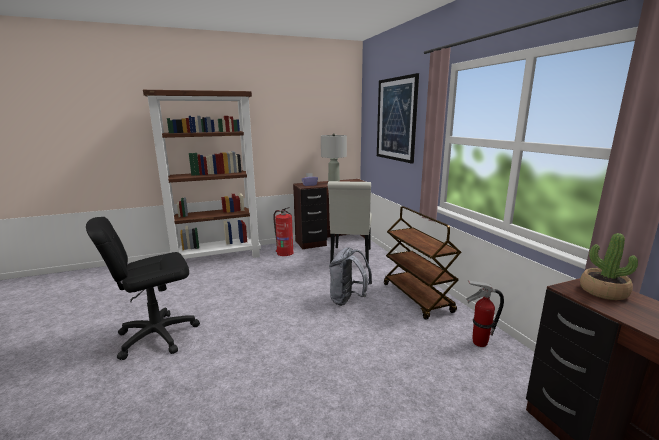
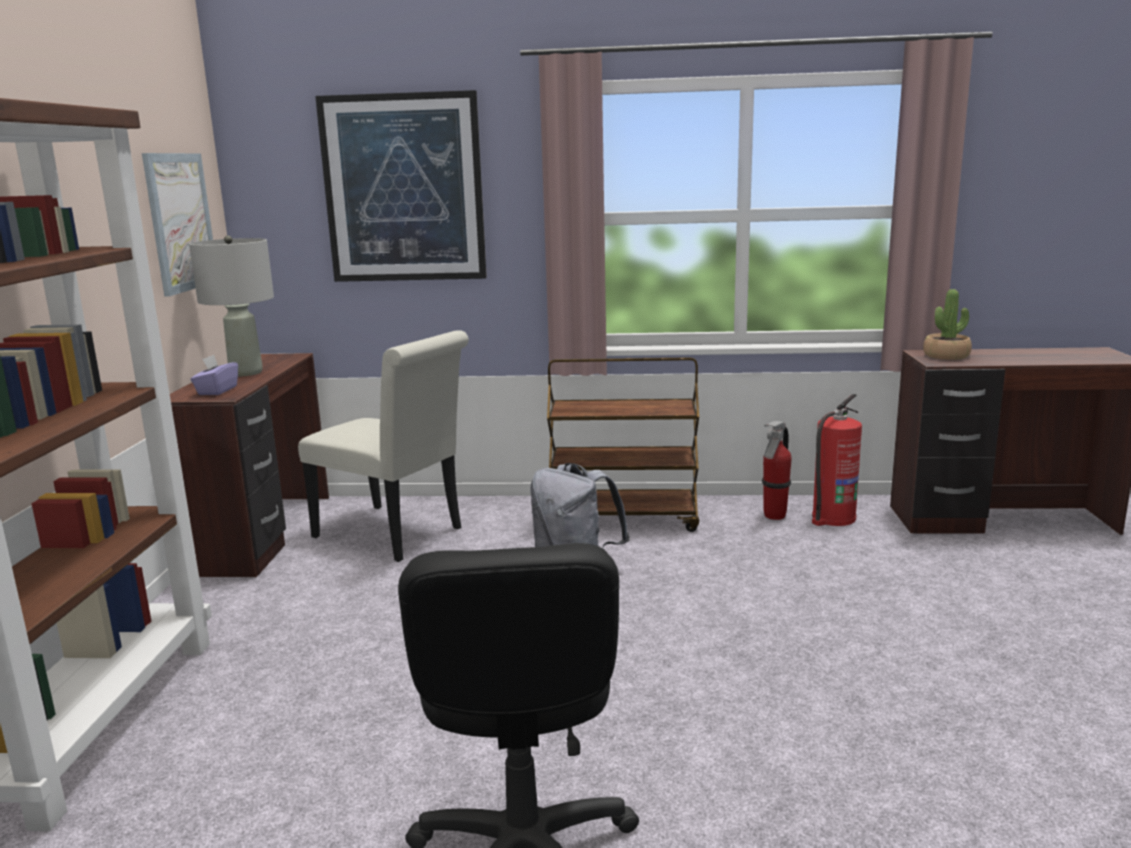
camera: 65 degrees left, 0 degrees up
fire extinguisher [273,207,294,256] -> fire extinguisher moved to [812,394,862,526]
none -> picture [142,153,213,297]

